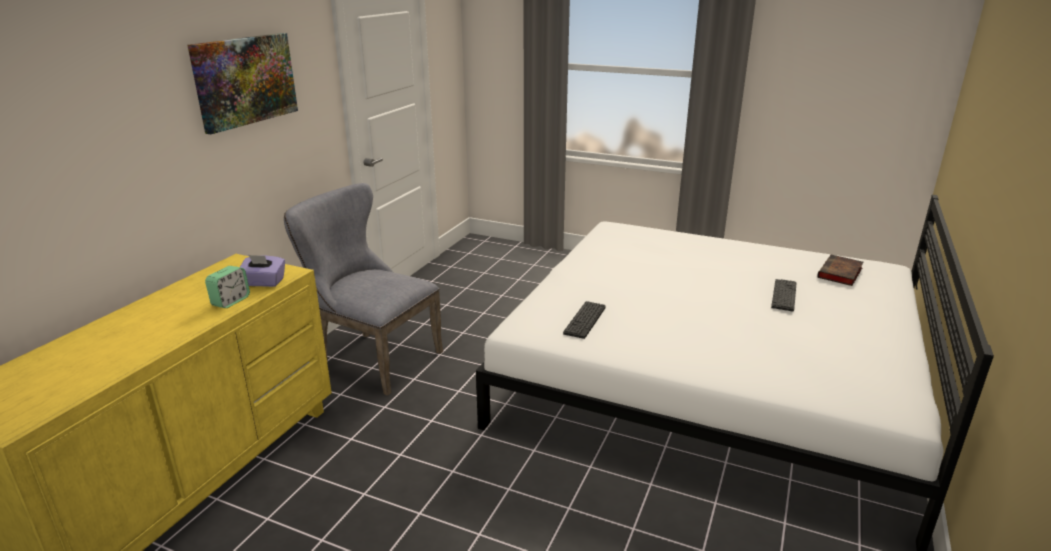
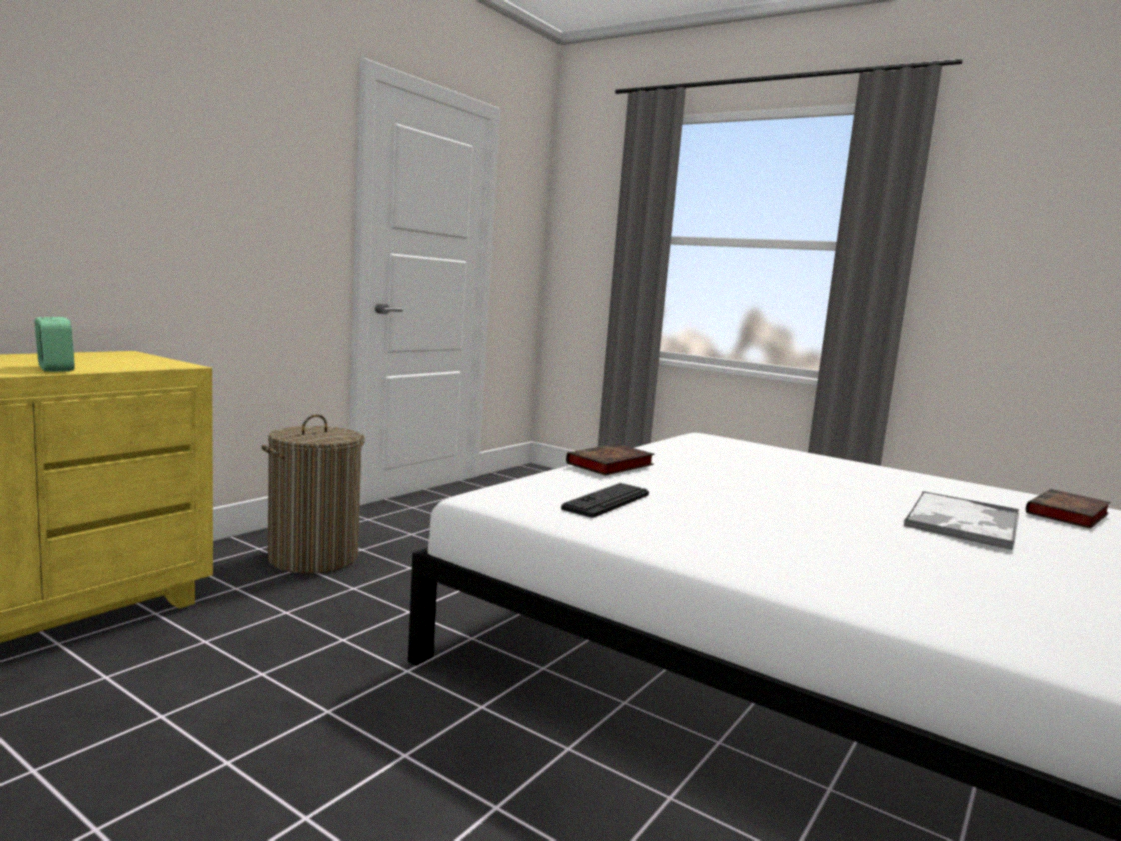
camera: 10 degrees right, 15 degrees down
picture [187,33,298,134] -> none
alarm clock [205,266,250,308] -> alarm clock turned 75 degrees counterclockwise [35,317,75,372]
purple tissue box [240,255,285,287] -> none
grey chair [284,183,443,396] -> laundry basket [261,414,365,573]
keyboard [771,279,797,312] -> tray [903,491,1019,550]
none -> book [566,444,654,476]

